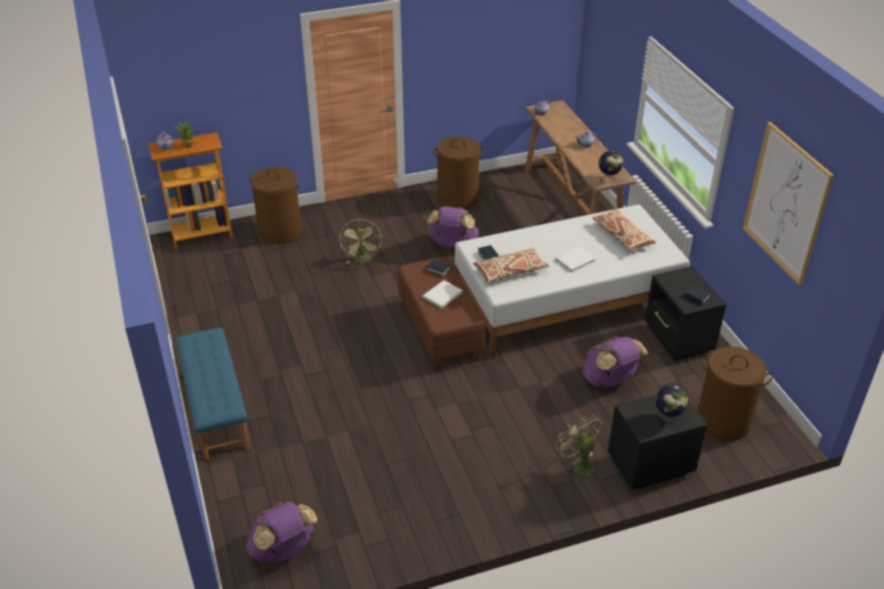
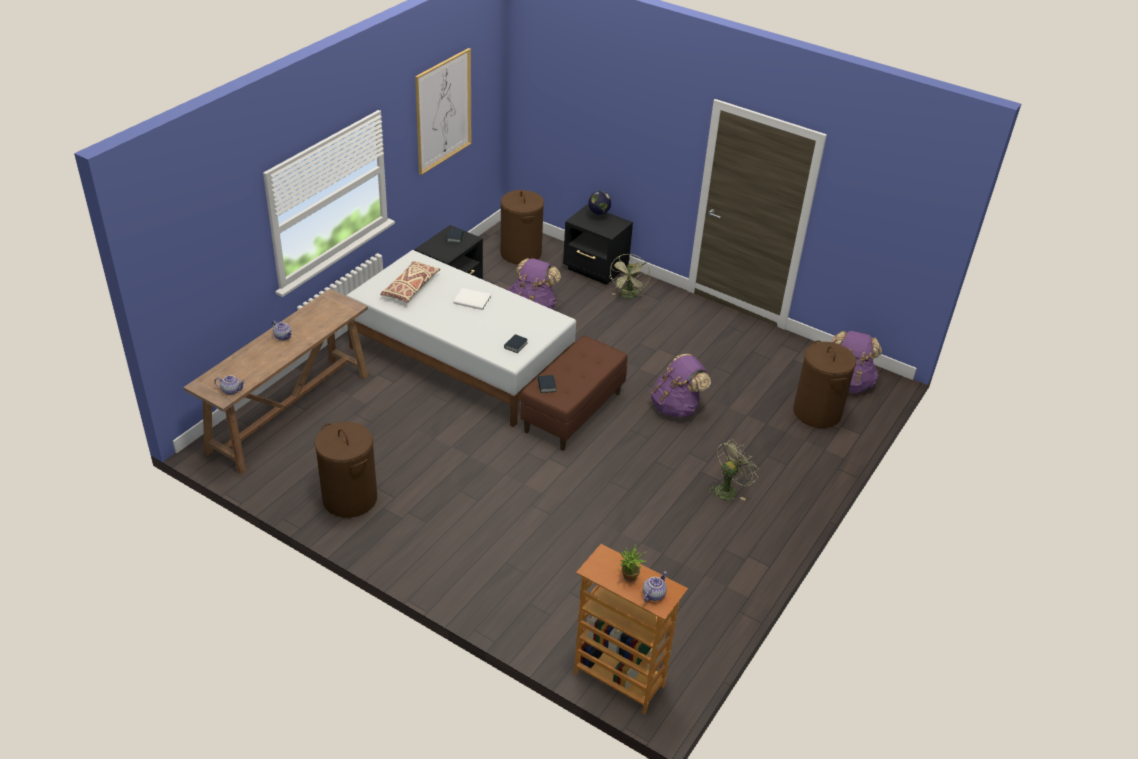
camera: 130 degrees left, 0 degrees up
blue bench [176,327,250,460] -> none
brown laundry basket [249,167,302,244] -> brown laundry basket moved to [793,341,856,428]
green fan [339,219,382,264] -> green fan moved to [708,439,758,500]
white book [422,280,463,308] -> none
purple backpack [428,206,479,249] -> purple backpack moved to [651,354,711,418]
beige pillow [473,248,549,283] -> none
globe [598,151,623,184] -> none

